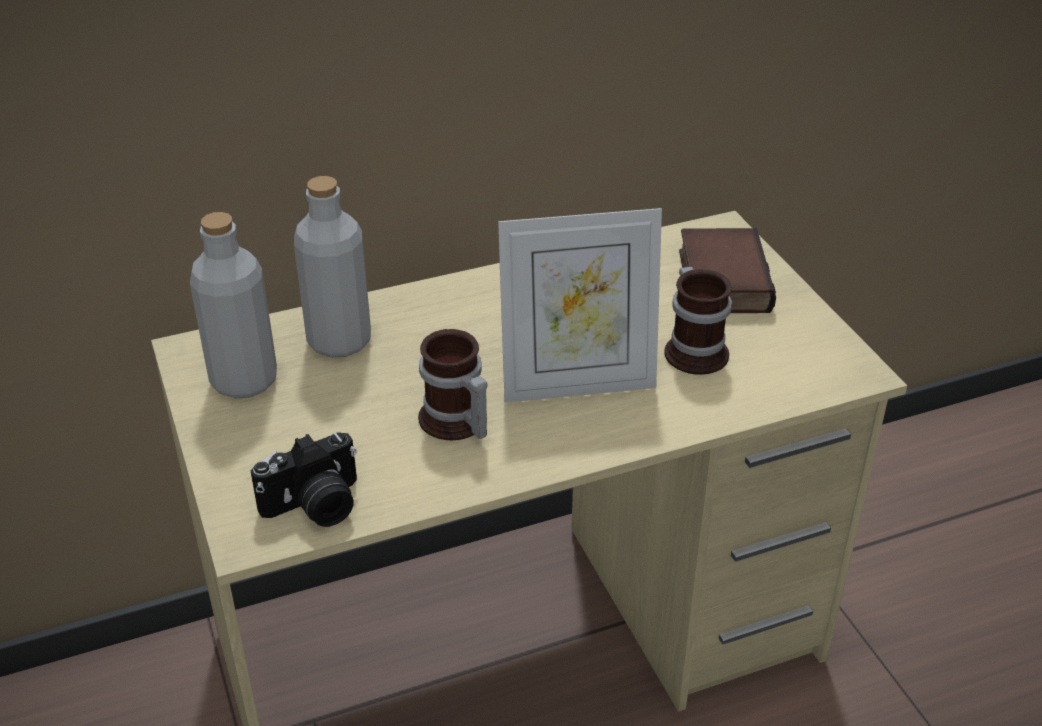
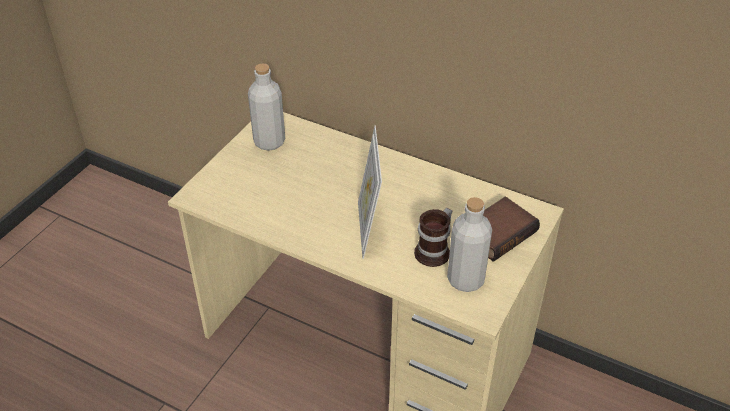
camera: 50 degrees right, 5 degrees up
camera [251,432,357,527] -> none
grey bottle [294,176,371,358] -> grey bottle moved to [447,197,492,292]
mug [418,329,488,440] -> none
picture frame [498,208,662,403] -> picture frame turned 45 degrees clockwise [358,126,382,259]

